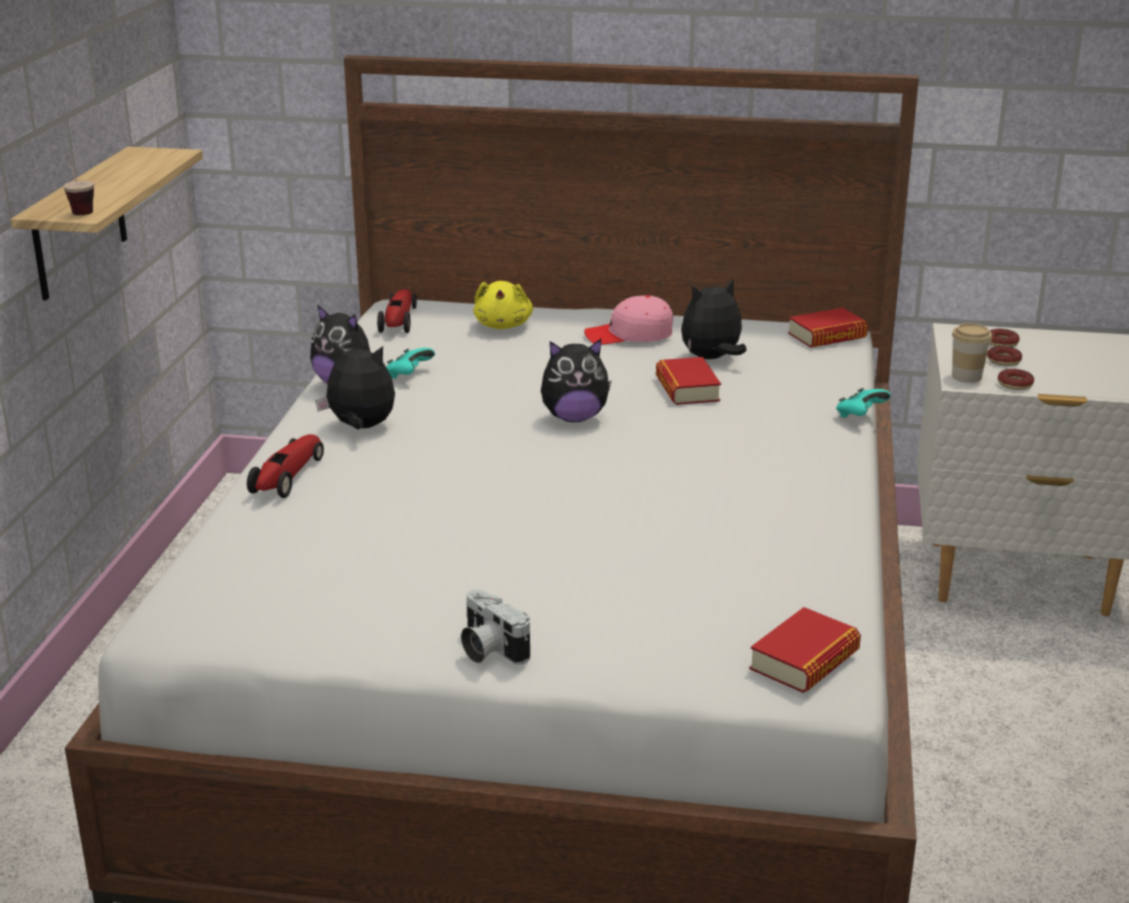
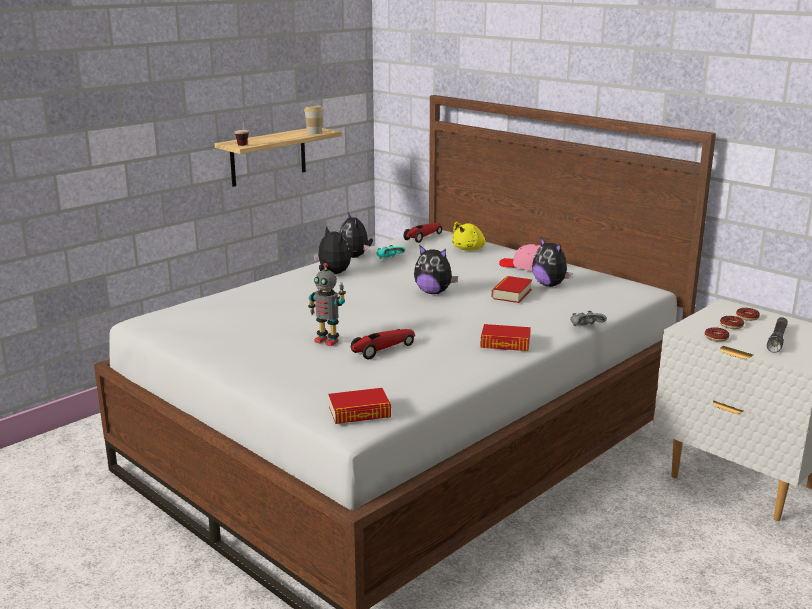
camera: 35 degrees right, 5 degrees down
toy car [247,434,324,498] -> toy car moved to [351,329,415,359]
camera [461,589,530,665] -> none
plush toy [681,279,747,359] -> plush toy turned 135 degrees counterclockwise [532,237,573,287]
book [788,308,868,348] -> book moved to [480,324,531,351]
turquoise game controller [836,388,891,418] -> grey game controller [570,311,607,326]
cup [952,323,992,383] -> cup moved to [304,105,324,134]
none -> toy robot [308,263,346,346]
none -> black flashlight [767,317,788,353]

